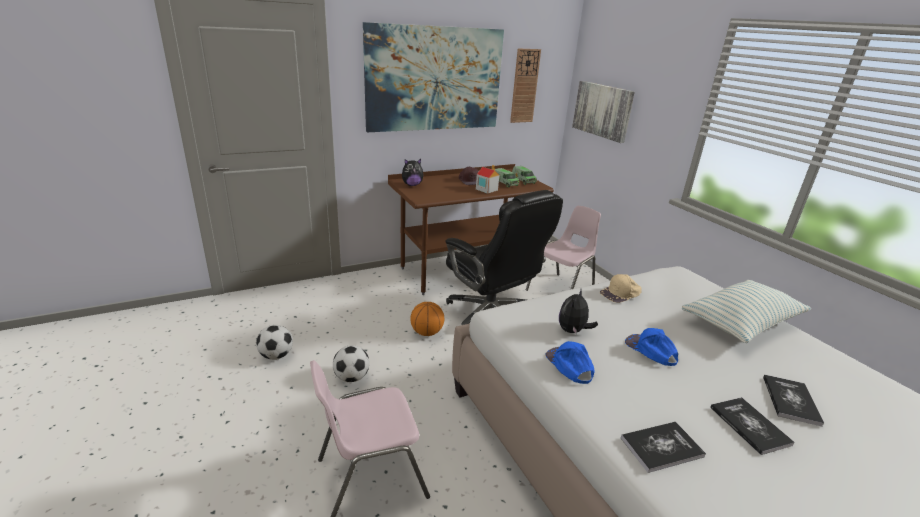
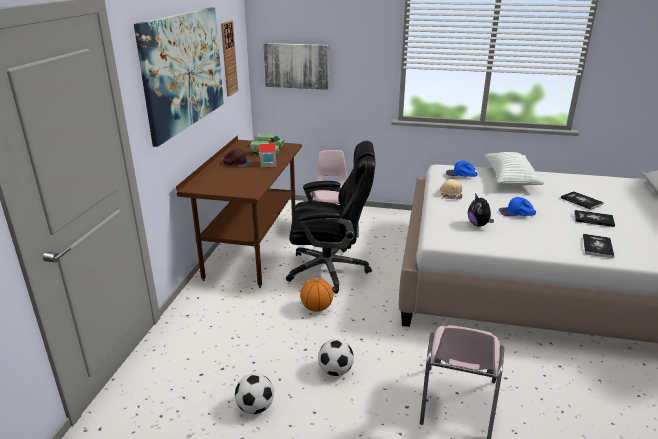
camera: 50 degrees left, 0 degrees up
plush toy [402,159,423,186] -> none
blue cap [546,341,595,384] -> blue cap moved to [446,161,478,177]

